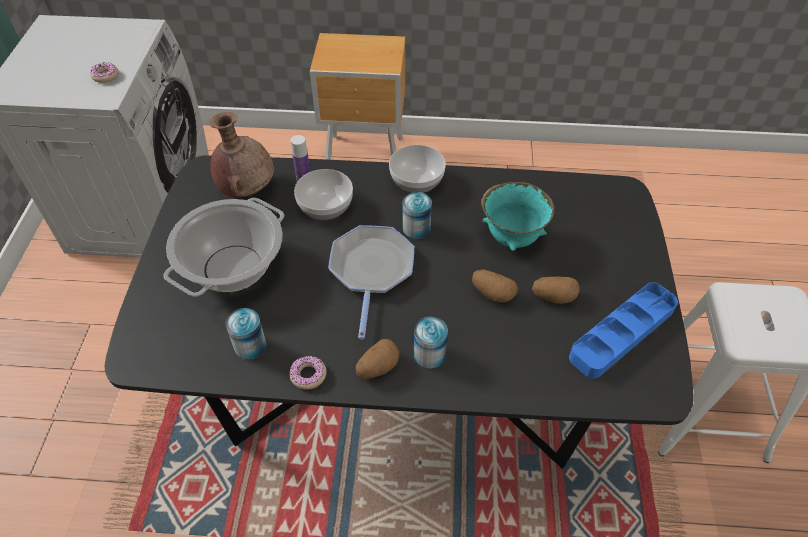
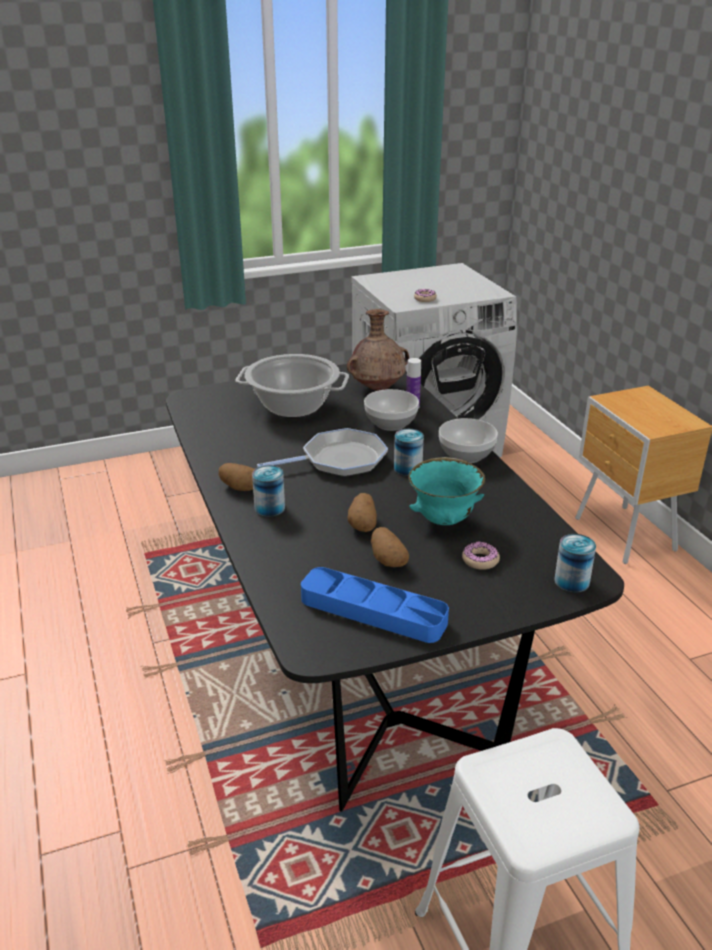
camera: 65 degrees right, 20 degrees down
can [226,308,266,360] -> can moved to [554,534,596,592]
donut [289,356,326,390] -> donut moved to [462,541,500,570]

